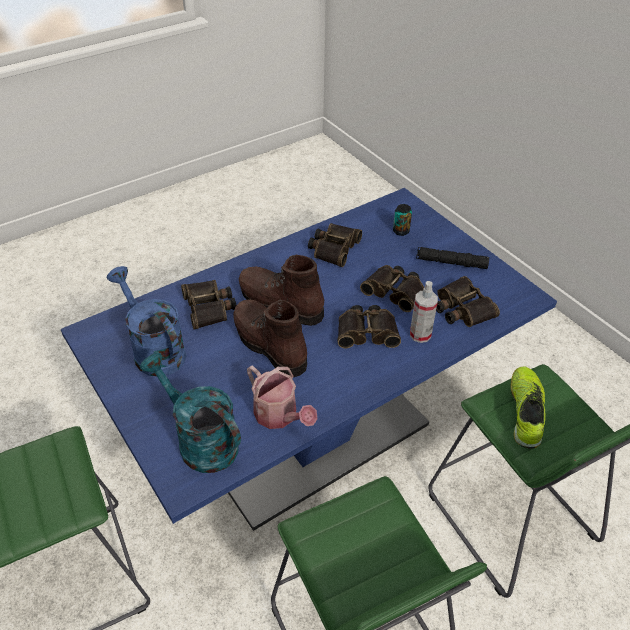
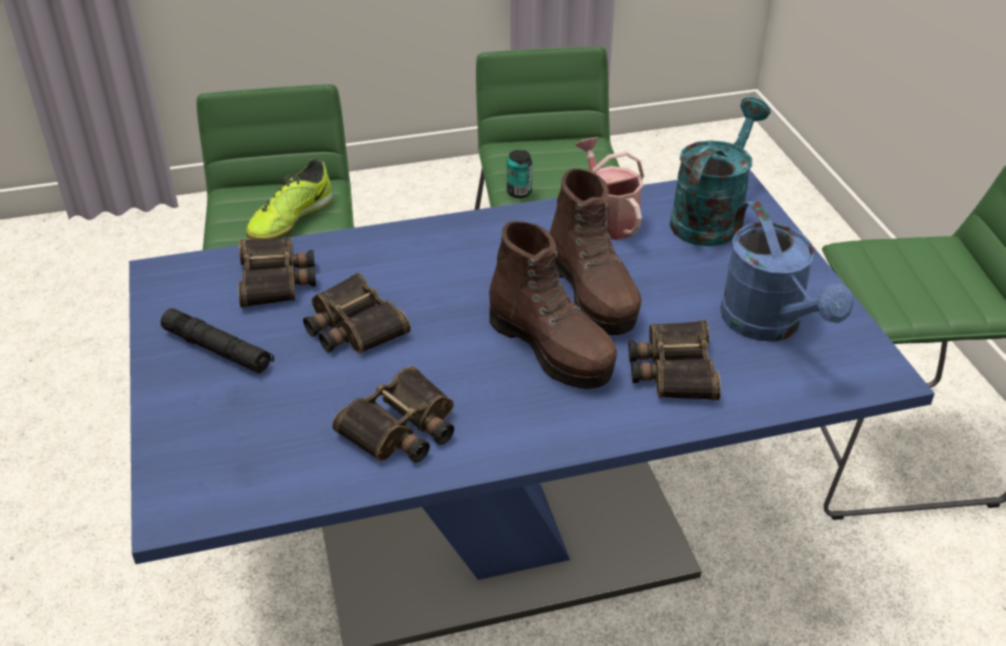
camera: 160 degrees left, 5 degrees down
turquoise watering can [140,352,241,473] -> turquoise watering can turned 120 degrees counterclockwise [670,97,771,246]
binoculars [338,305,401,348] -> none
can [393,204,412,236] -> can moved to [507,150,533,198]
spray bottle [410,281,438,343] -> none

